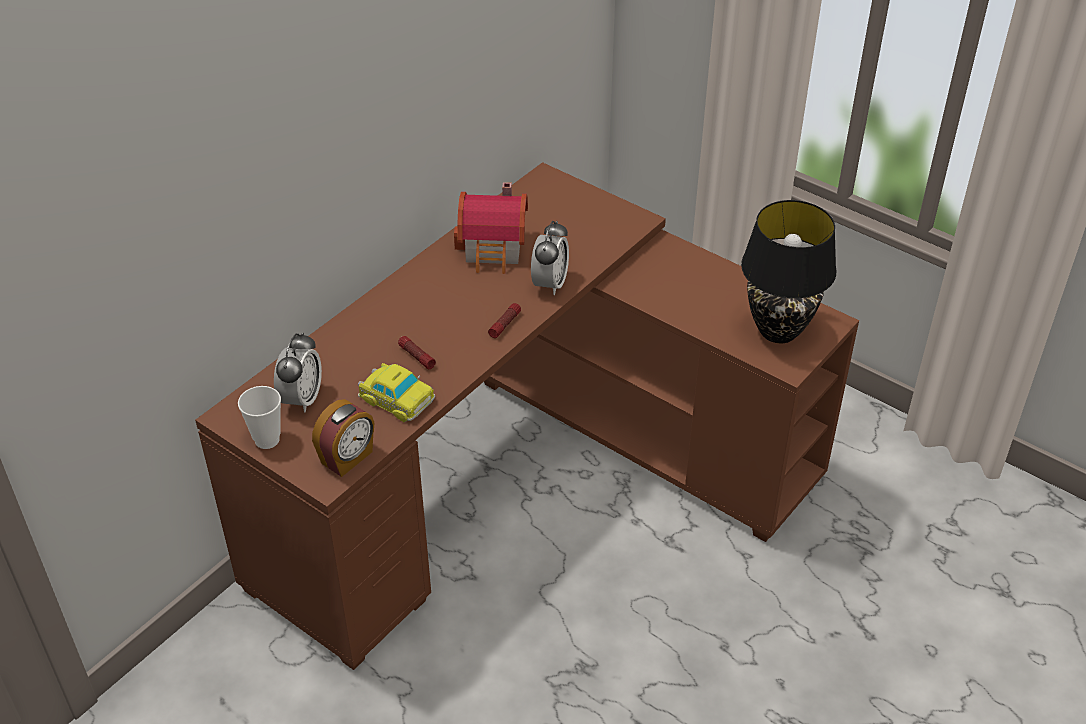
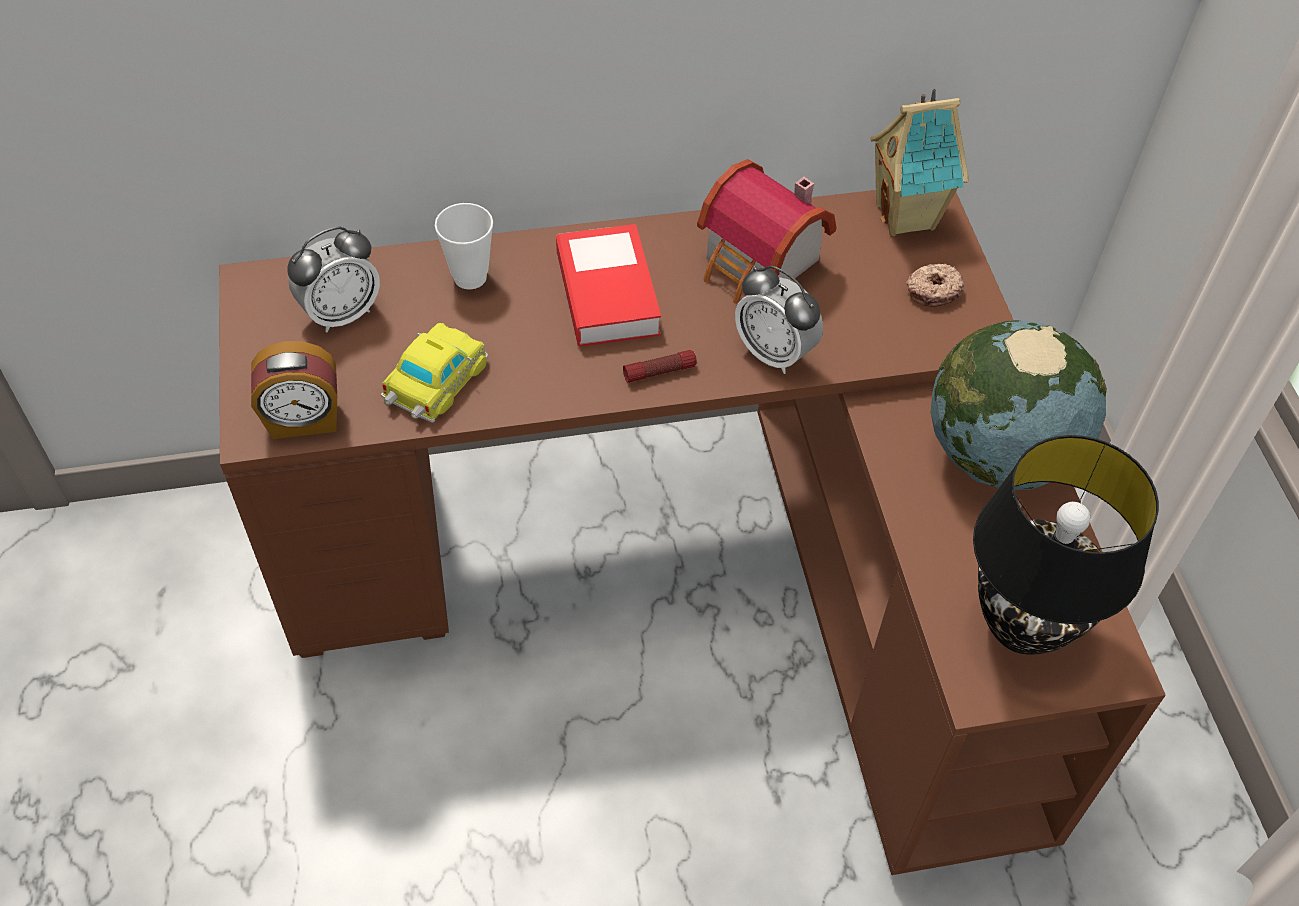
camera: 40 degrees right, 10 degrees up
cup [238,386,281,449] -> cup moved to [435,203,493,289]
toy car [358,363,435,422] -> toy car turned 135 degrees counterclockwise [381,323,488,422]
flashlight [398,336,436,369] -> none
alarm clock [531,221,569,295] -> alarm clock turned 75 degrees clockwise [735,266,823,374]
none -> book [556,224,661,347]
none -> toy house [870,88,968,236]
none -> donut [906,264,964,307]
none -> globe [931,320,1107,490]

